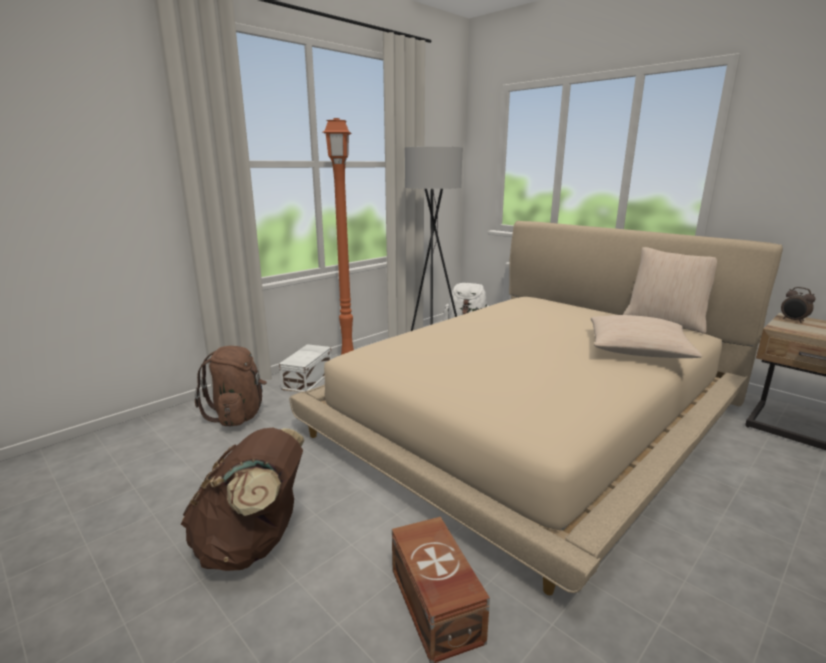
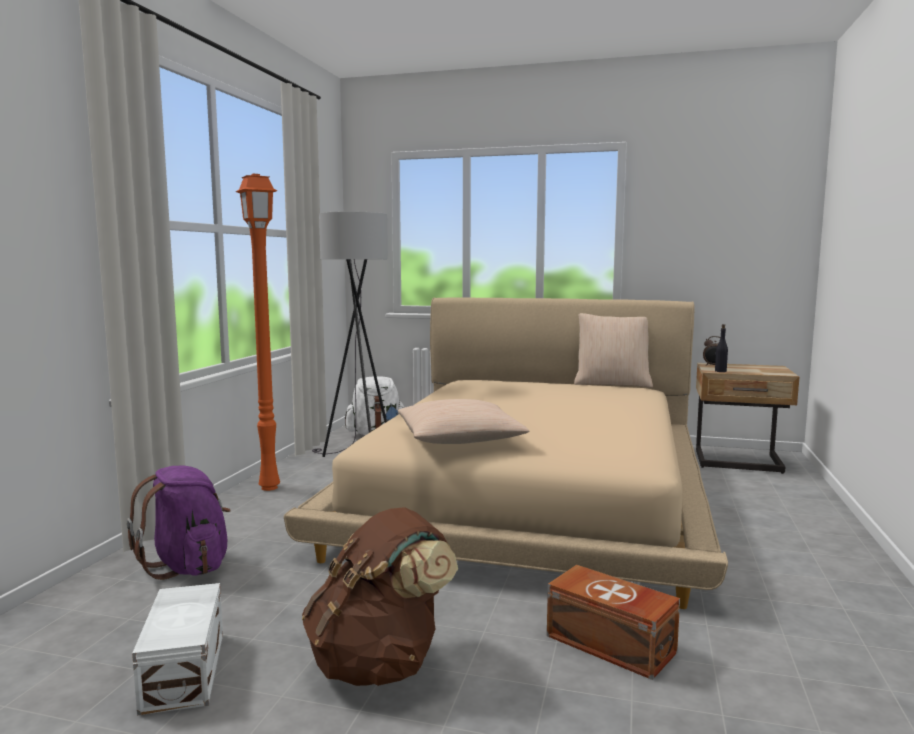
camera: 30 degrees left, 10 degrees down
brown backpack [195,346,267,427] -> purple backpack [127,466,231,580]
white storage box [279,344,332,393] -> white storage box moved to [132,583,223,715]
beige pillow [591,315,702,358] -> beige pillow moved to [398,399,530,444]
none -> black bottle [715,324,728,372]

